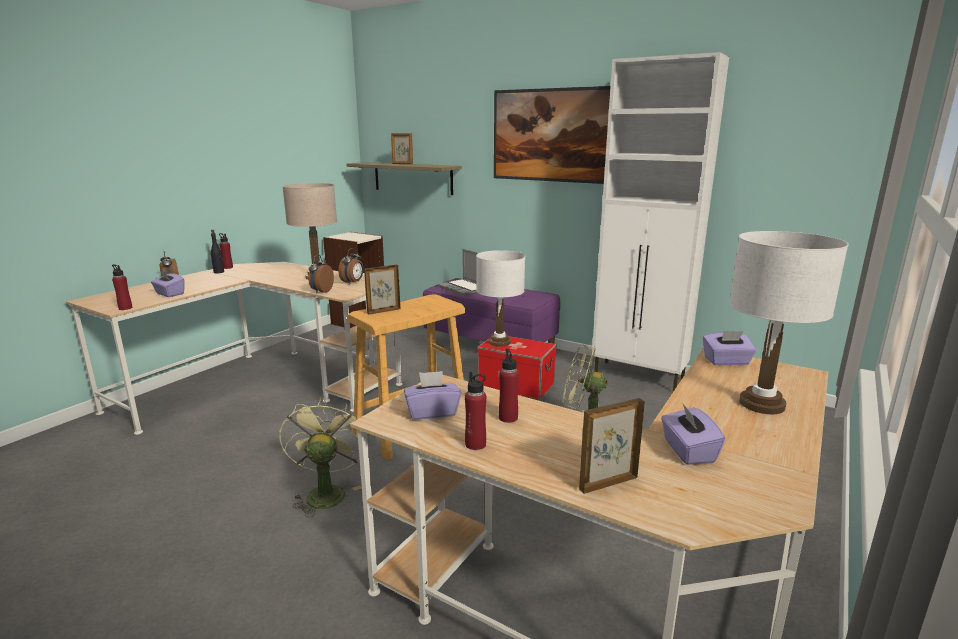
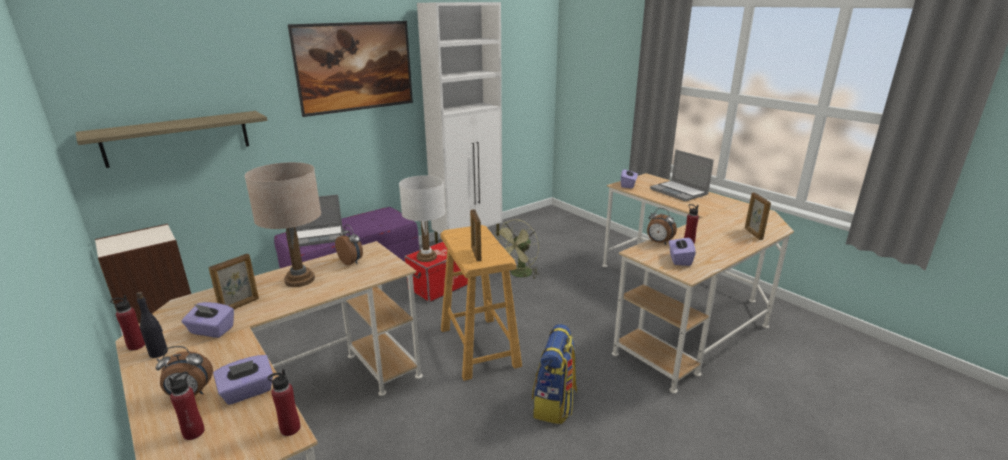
camera: 70 degrees left, 5 degrees up
green fan [279,397,362,517] -> backpack [532,324,577,424]
alarm clock [308,255,334,294] -> alarm clock moved to [647,208,677,245]
picture frame [391,133,413,164] -> picture frame moved to [209,254,259,309]
red bottle [465,372,486,450] -> red bottle moved to [169,372,205,440]
purple tissue box [661,404,725,465] -> purple tissue box moved to [182,302,234,338]
white table lamp [729,231,849,414] -> laptop [650,150,714,201]

